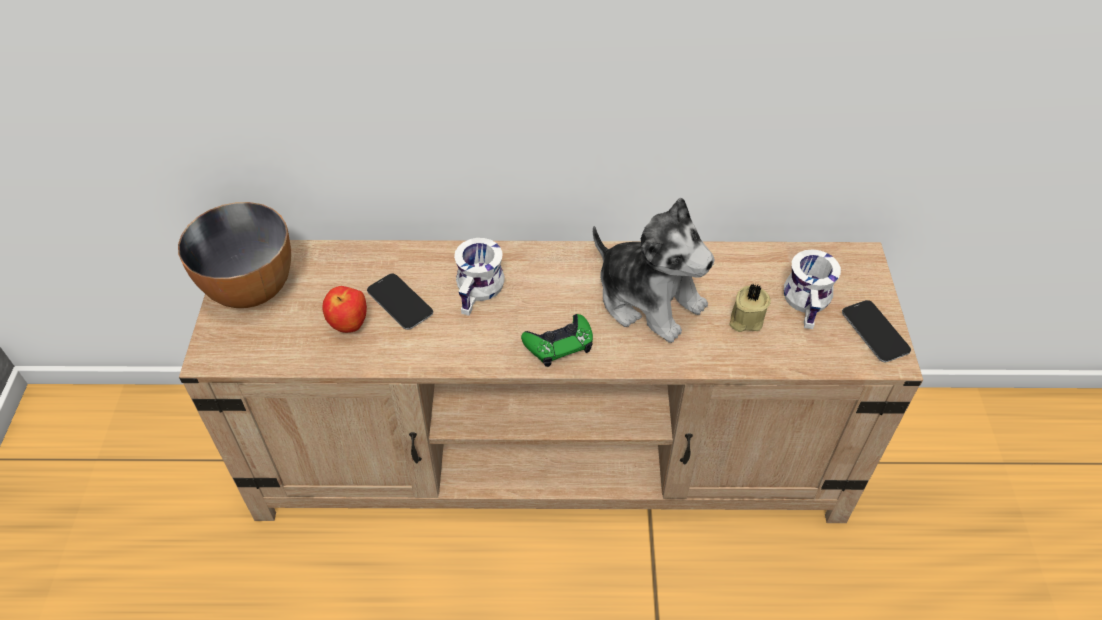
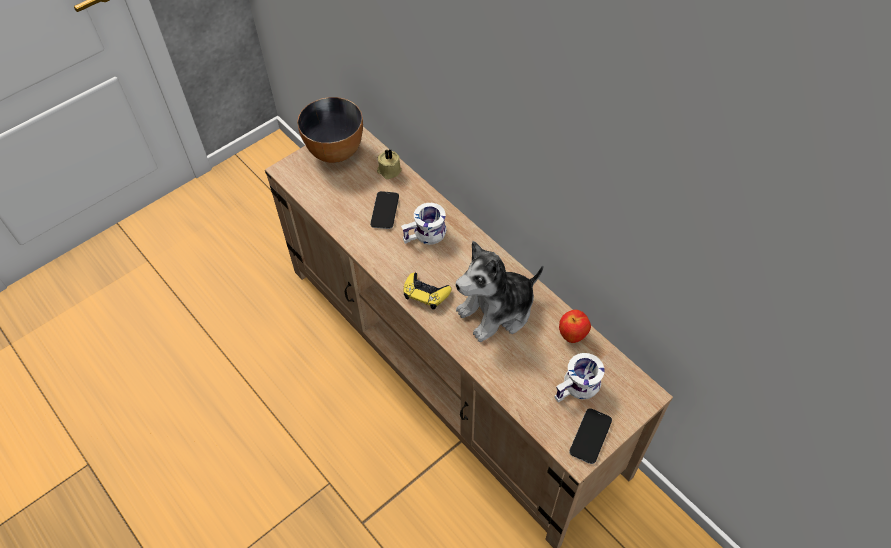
camera: 50 degrees right, 5 degrees up
apple [322,286,367,333] -> apple moved to [559,310,591,343]
green game controller [521,314,593,367] -> yellow game controller [404,273,451,310]
plush toy [593,198,715,343] -> plush toy turned 60 degrees clockwise [456,241,544,342]
beige candle [729,284,771,332] -> beige candle moved to [377,149,402,179]

